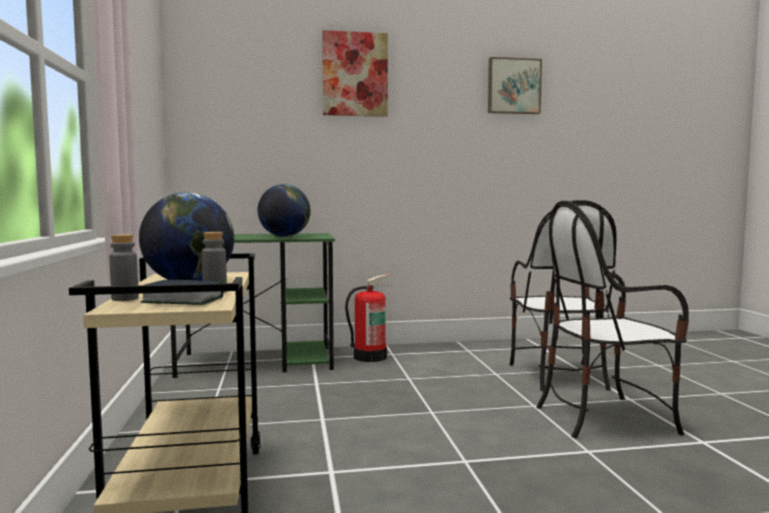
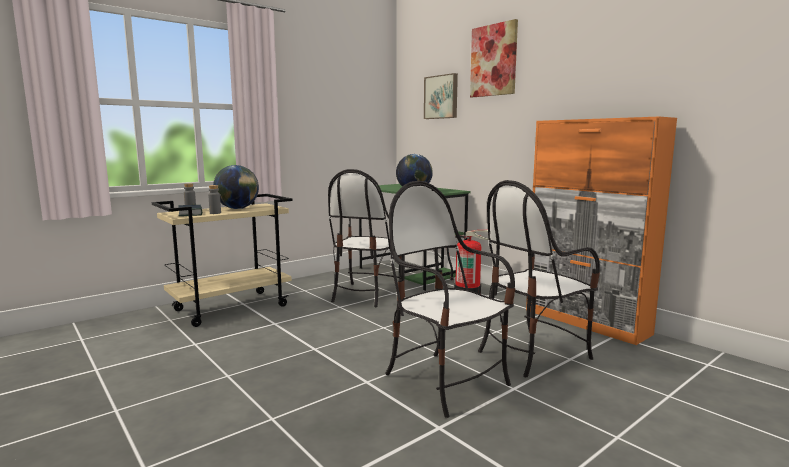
camera: 60 degrees right, 5 degrees up
picture [488,57,542,114] -> picture moved to [424,73,458,119]
none -> chair [328,169,401,307]
none -> orange cabinet [526,117,677,345]

